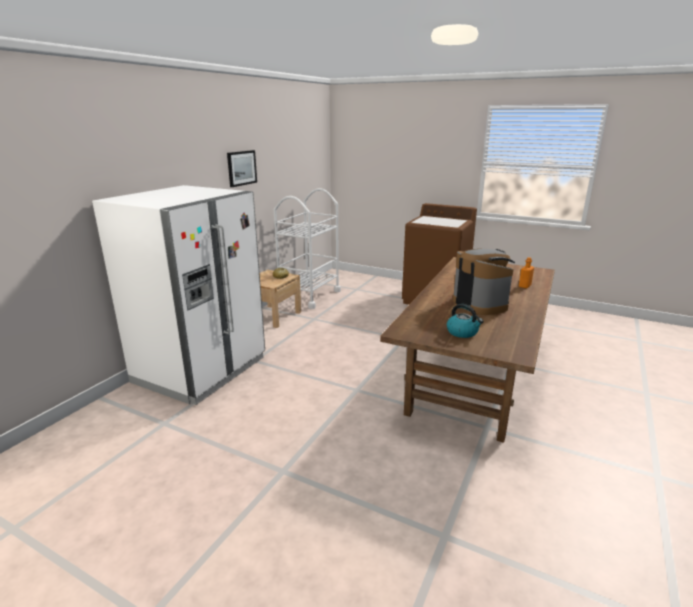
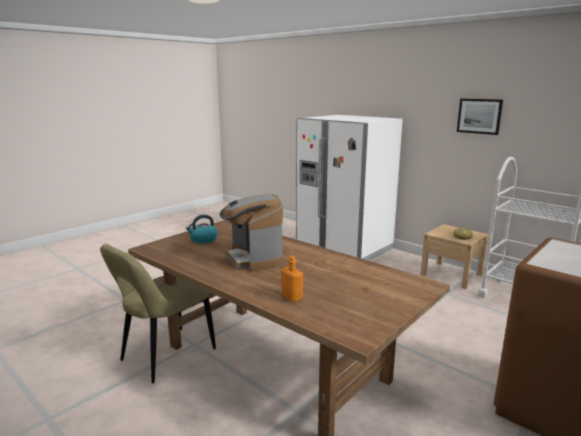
camera: 105 degrees right, 5 degrees down
coffee machine [453,249,515,315] -> coffee machine turned 75 degrees clockwise [219,194,283,271]
none -> beige chair [100,244,216,383]

